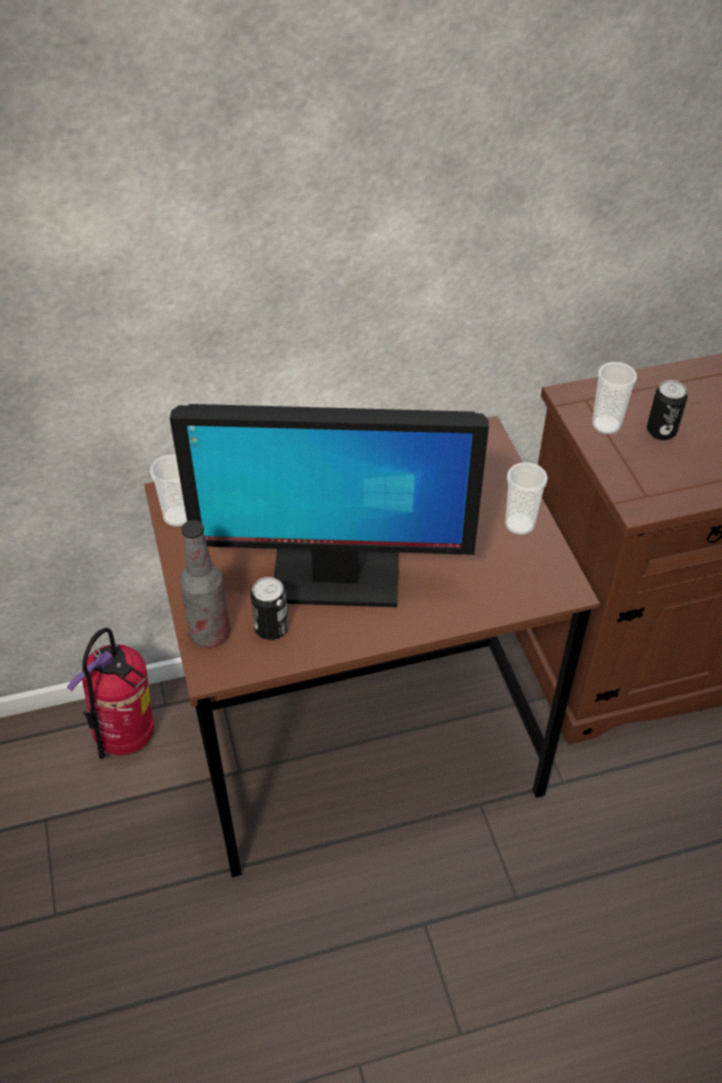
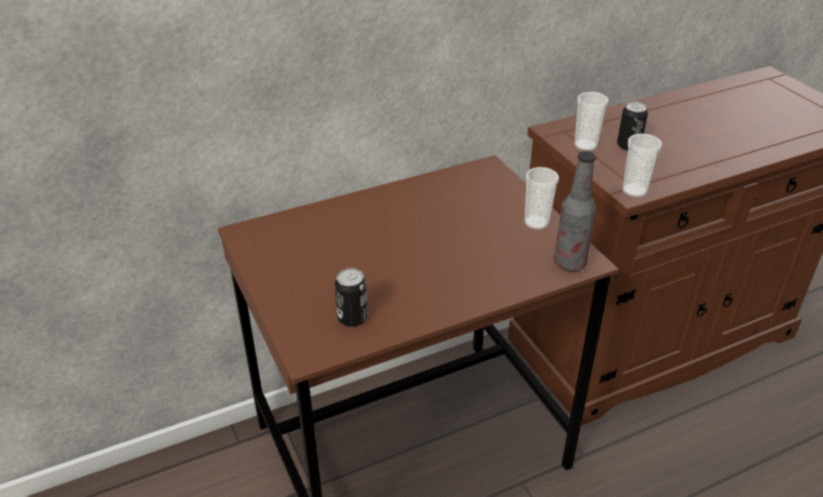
camera: 10 degrees left, 10 degrees down
fire extinguisher [67,628,154,759] -> none
cup [150,454,187,527] -> cup moved to [623,134,662,197]
monitor [170,404,489,607] -> none
bottle [180,520,230,648] -> bottle moved to [554,151,596,271]

